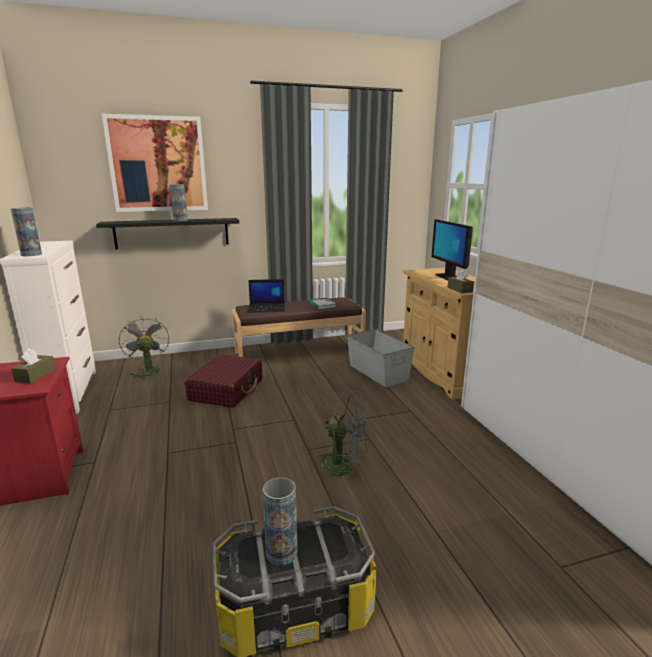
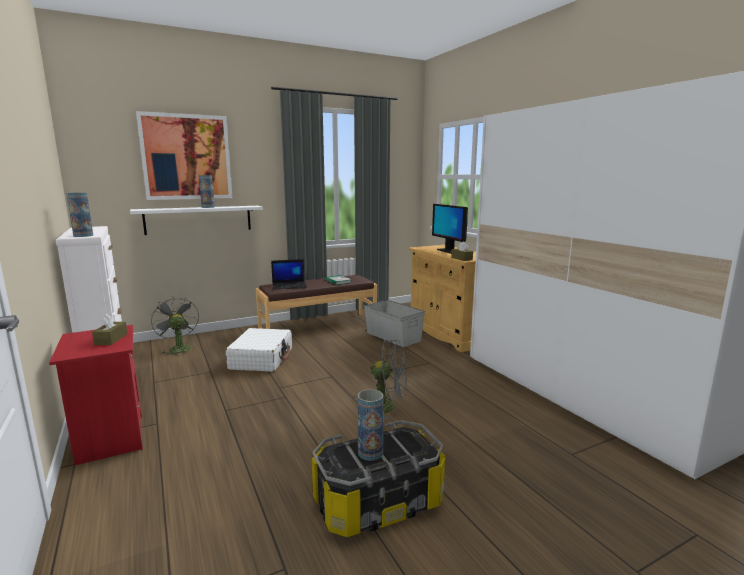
camera: 10 degrees left, 5 degrees down
black shelf [96,218,239,249] -> white shelf [130,206,263,235]
red suitcase [185,354,262,408] -> white suitcase [226,328,292,372]

